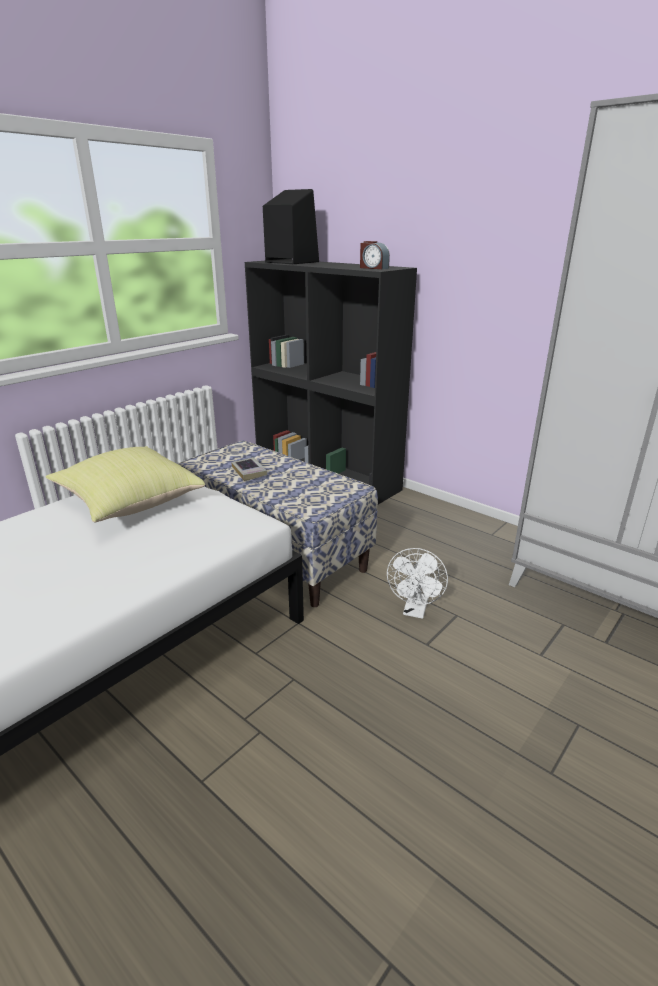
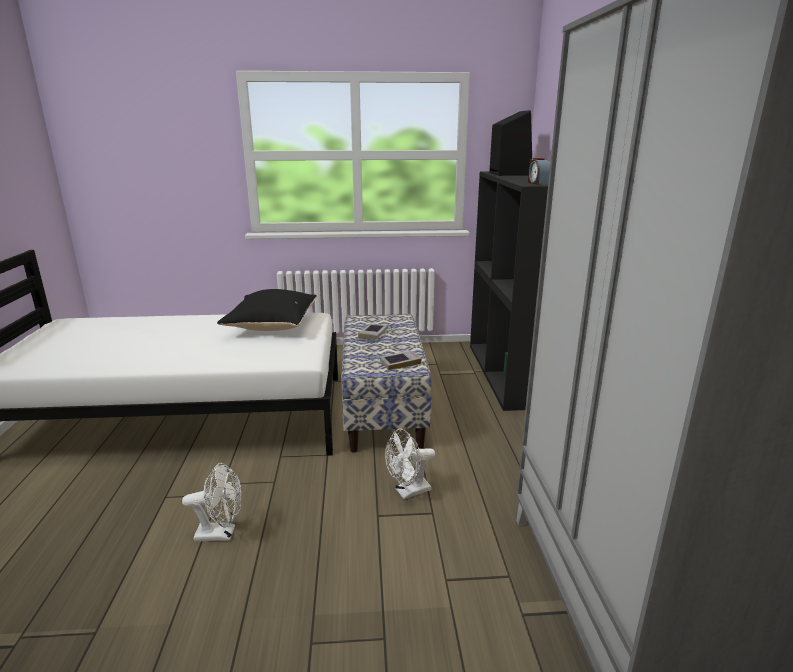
camera: 45 degrees right, 5 degrees down
yellow pillow [46,446,205,522] -> black pillow [217,289,317,331]
none -> white fan [182,463,242,541]
none -> book [380,351,422,370]

